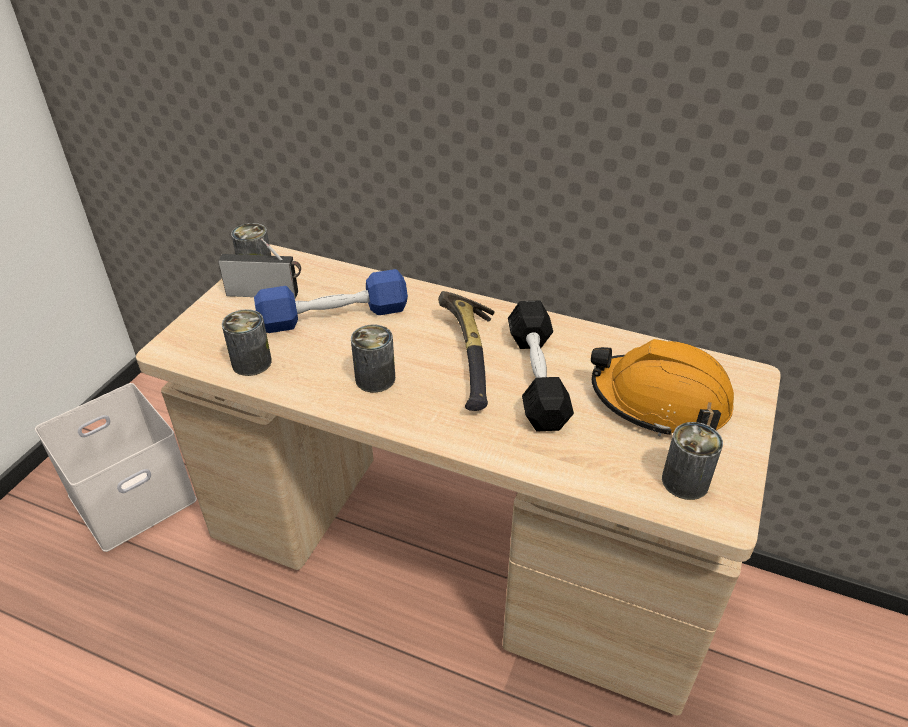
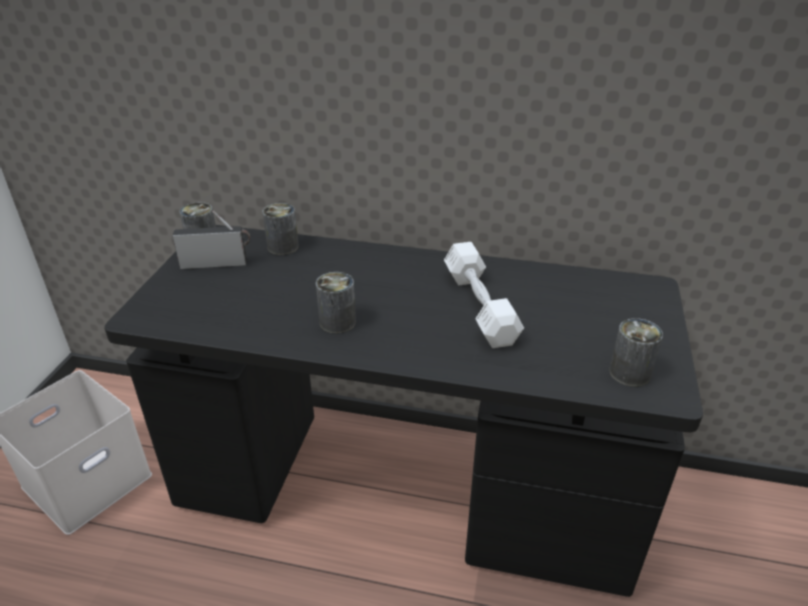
camera: 10 degrees left, 5 degrees down
beige desk [136,244,781,715] -> black desk [105,225,703,597]
can [222,309,272,376] -> can moved to [262,203,299,255]
blue dumbbell [254,269,408,333] -> none
hammer [438,291,495,411] -> none
black dumbbell [508,300,574,431] -> white dumbbell [444,242,524,348]
orange hard hat [591,339,734,437] -> none

